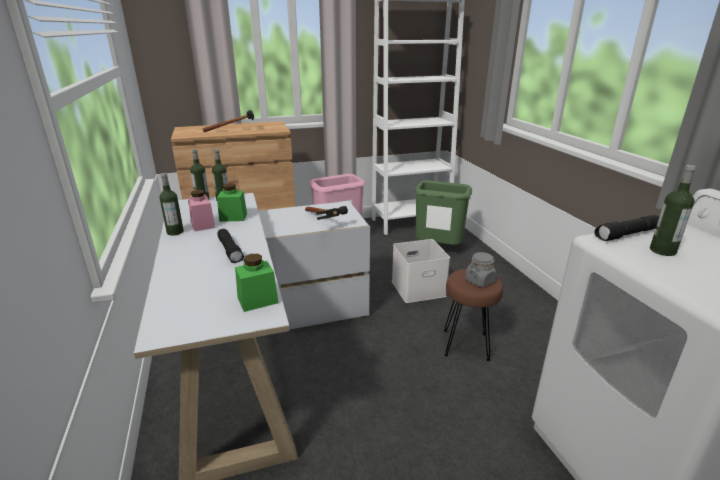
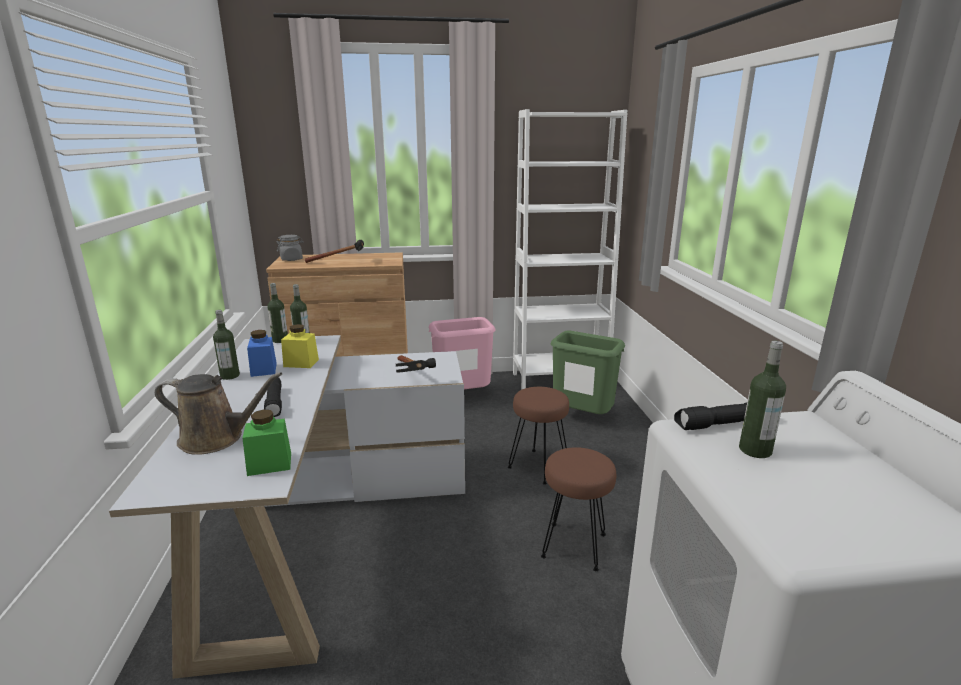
camera: 10 degrees right, 5 degrees down
pink jar [188,190,215,231] -> blue jar [247,330,277,377]
green jar [217,183,247,222] -> yellow jar [281,324,319,368]
white storage box [392,239,450,303] -> brown stool [508,387,569,484]
grey jar [465,252,496,287] -> grey jar moved to [277,235,304,261]
none -> brown watering can [155,372,282,455]

